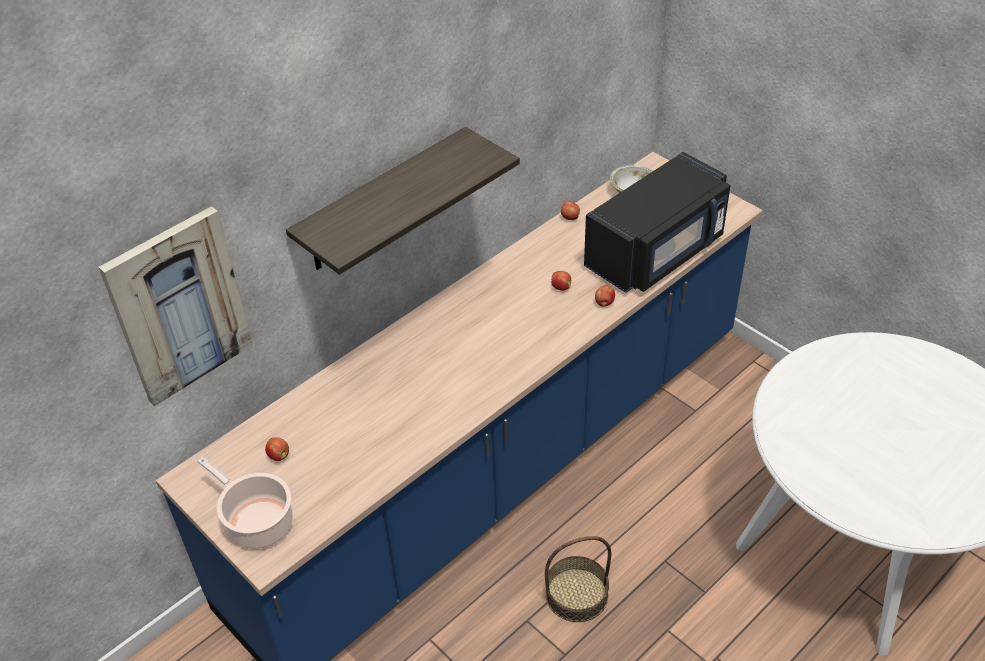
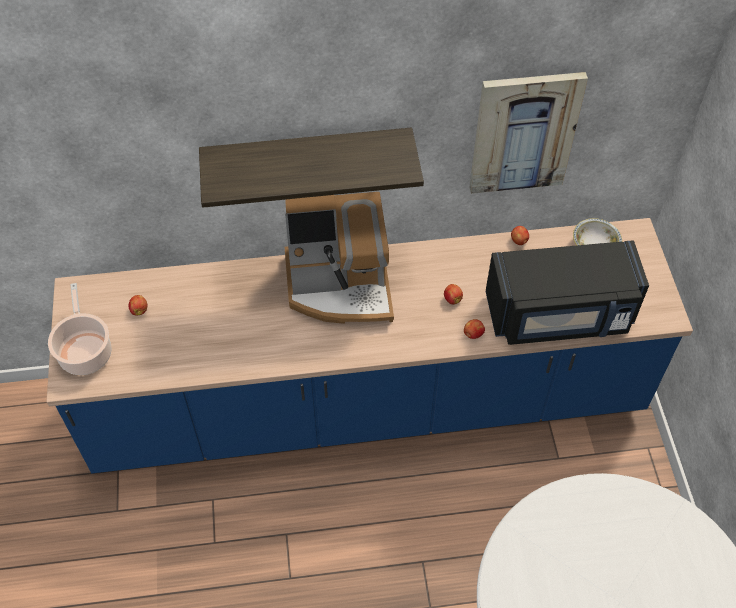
camera: 35 degrees right, 10 degrees up
picture [98,206,253,406] -> picture moved to [469,72,588,194]
basket [545,536,611,622] -> none
none -> coffee machine [285,192,394,323]

